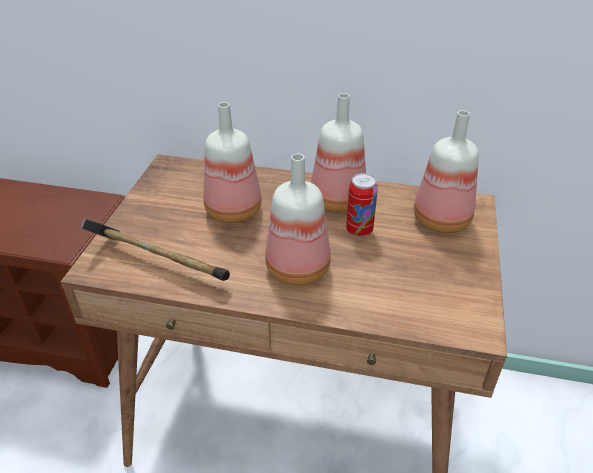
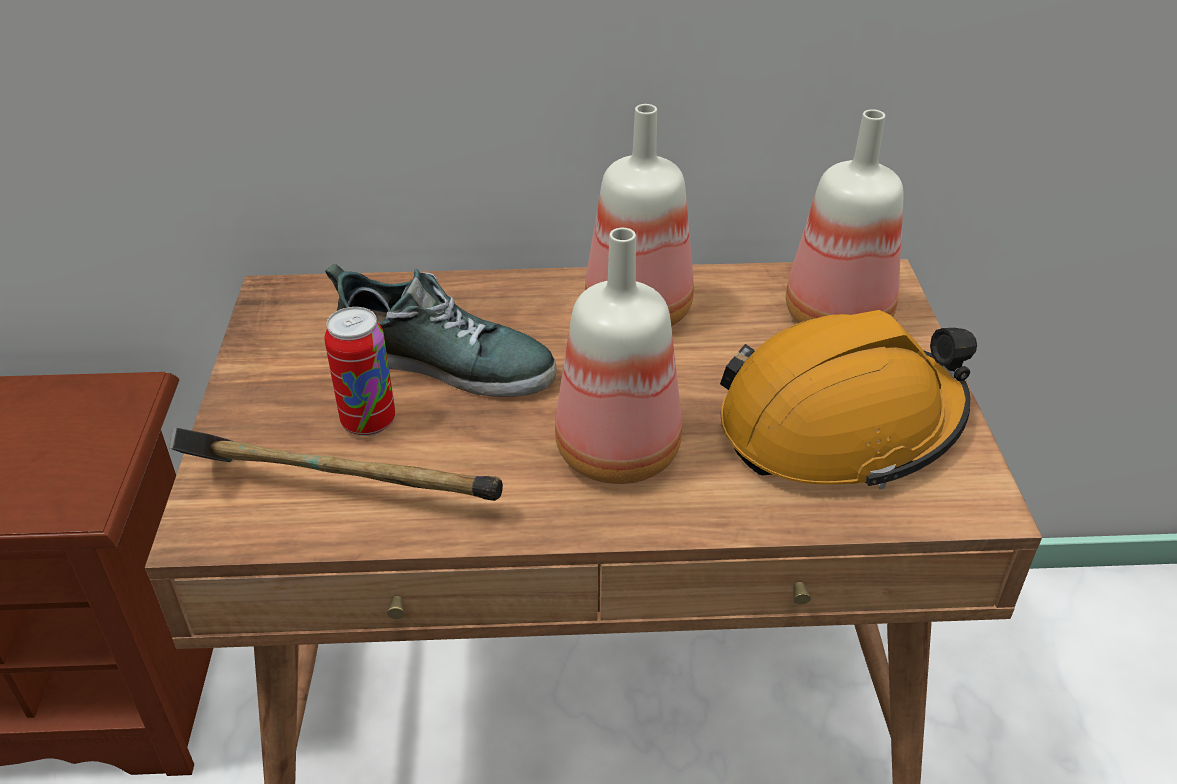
camera: 15 degrees left, 0 degrees up
bottle [203,102,262,223] -> shoe [325,264,557,397]
can [346,173,378,237] -> can moved to [324,307,395,436]
none -> orange hard hat [720,310,977,490]

